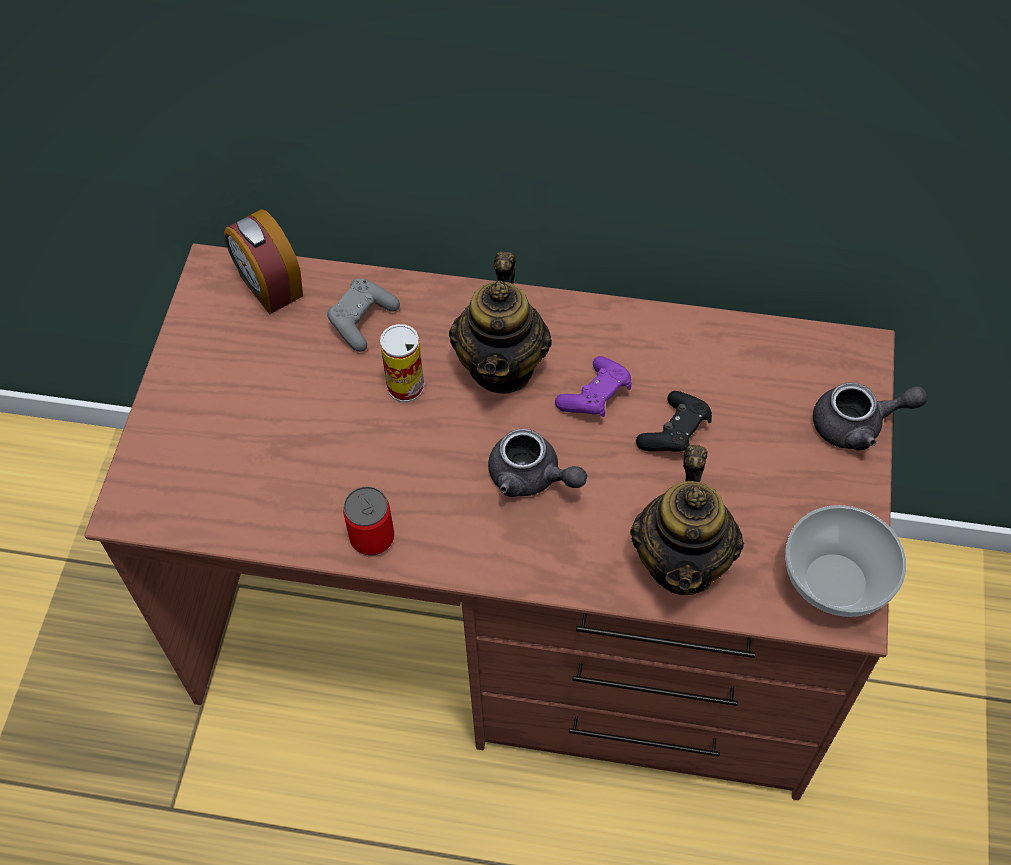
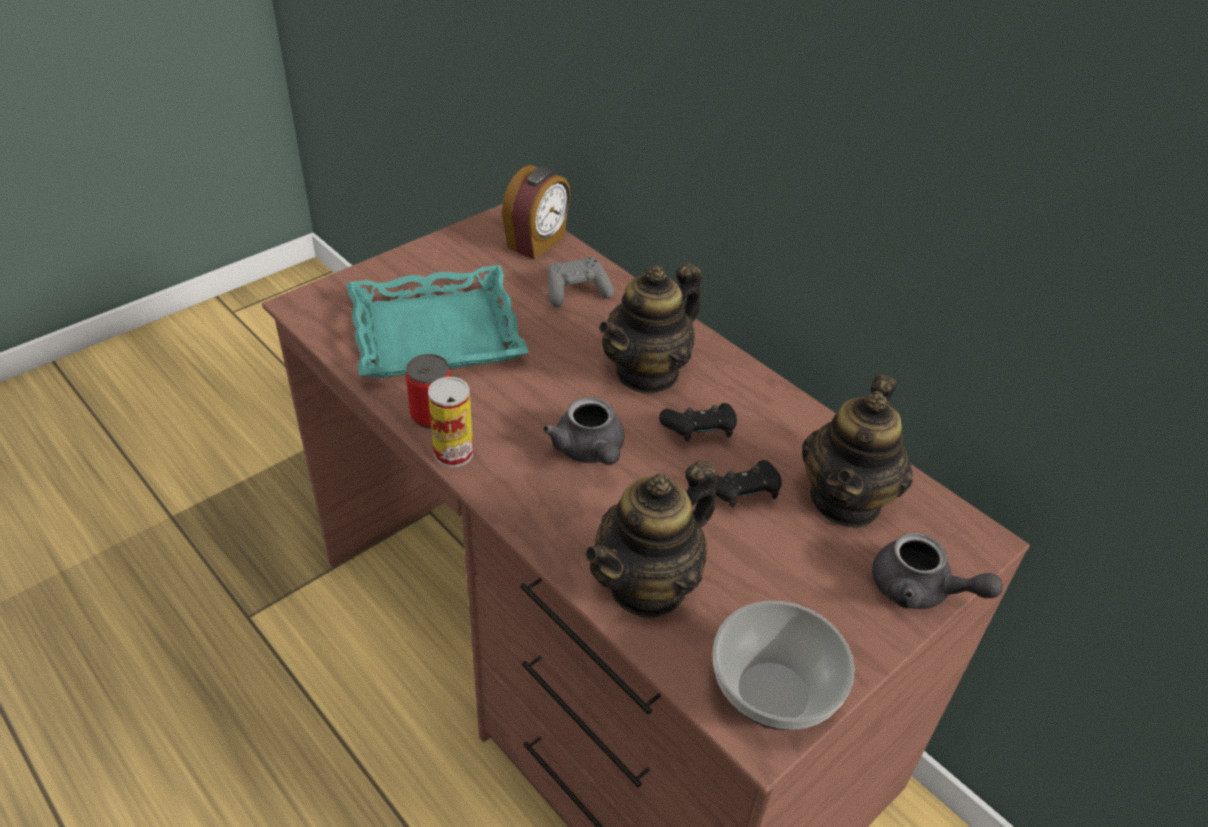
camera: 35 degrees right, 15 degrees down
alarm clock [224,209,303,314] -> alarm clock turned 150 degrees counterclockwise [502,165,571,260]
can [380,324,424,402] -> can moved to [428,377,473,467]
purple game controller [555,356,631,417] -> black game controller [659,403,737,442]
none -> turquoise tray [347,265,529,378]
none -> teapot [802,375,913,528]

